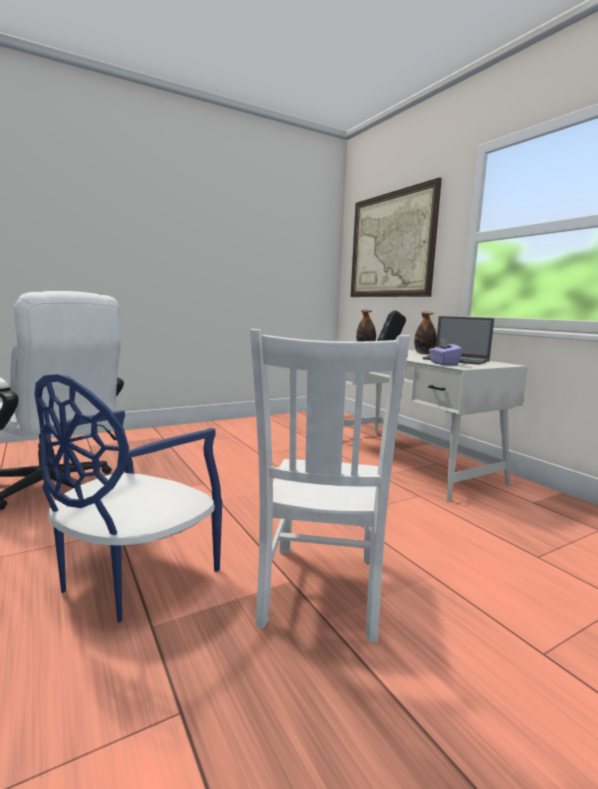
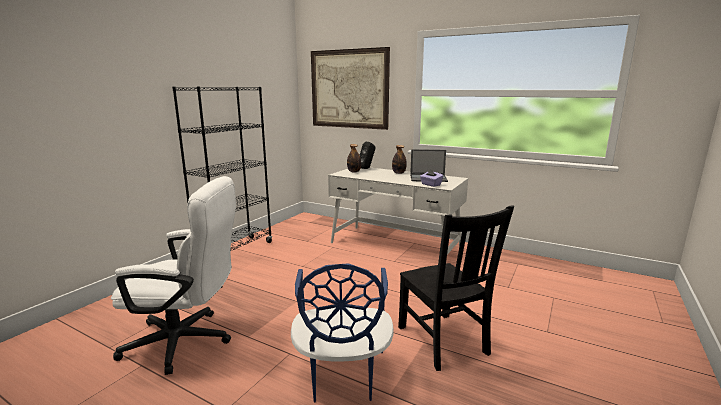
camera: 30 degrees left, 5 degrees up
white chair [250,329,410,642] -> black chair [398,205,514,371]
none -> black bookcase [172,87,272,250]

